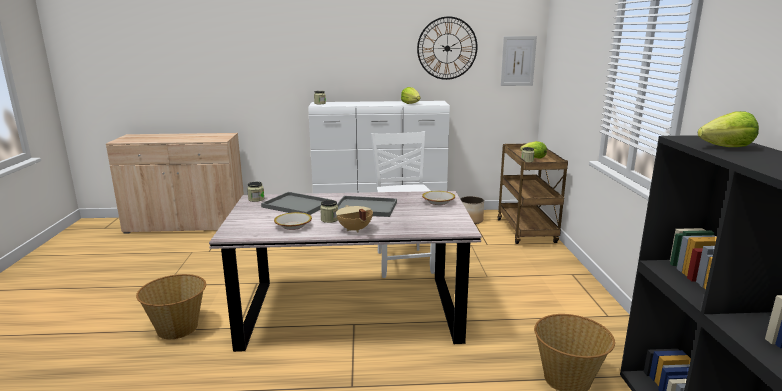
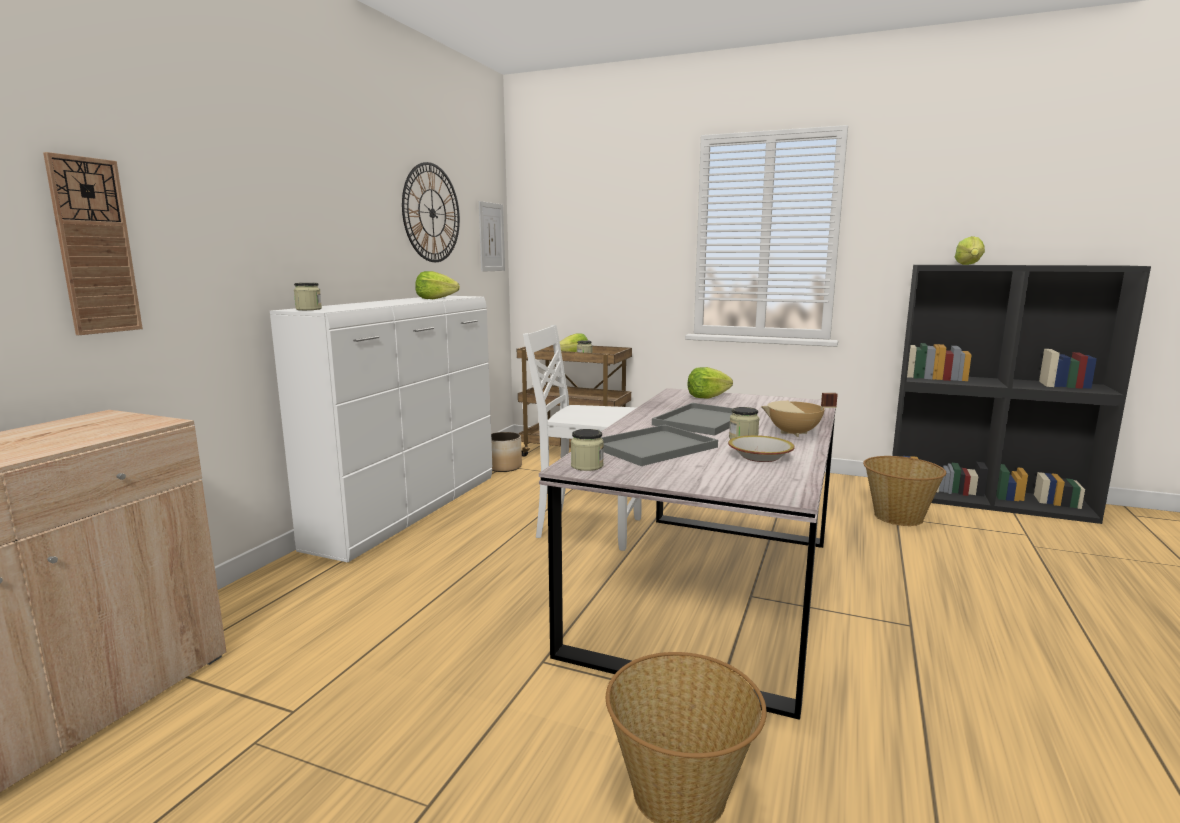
camera: 65 degrees left, 5 degrees down
bowl [422,191,455,205] -> lettuce [687,367,733,399]
none -> wall clock [43,152,143,335]

